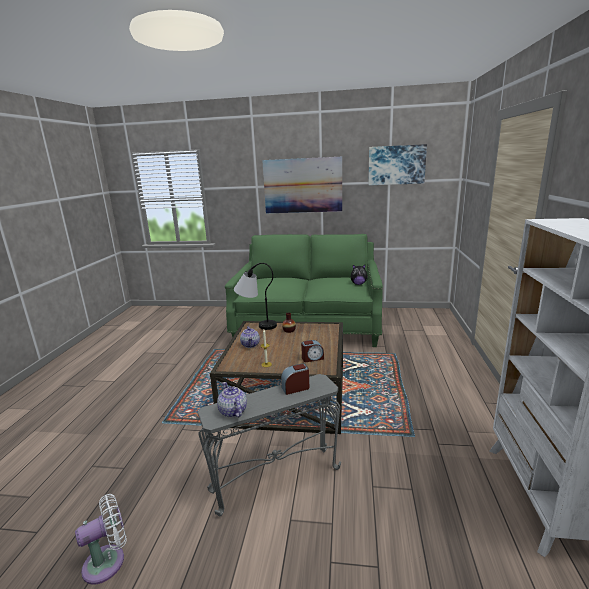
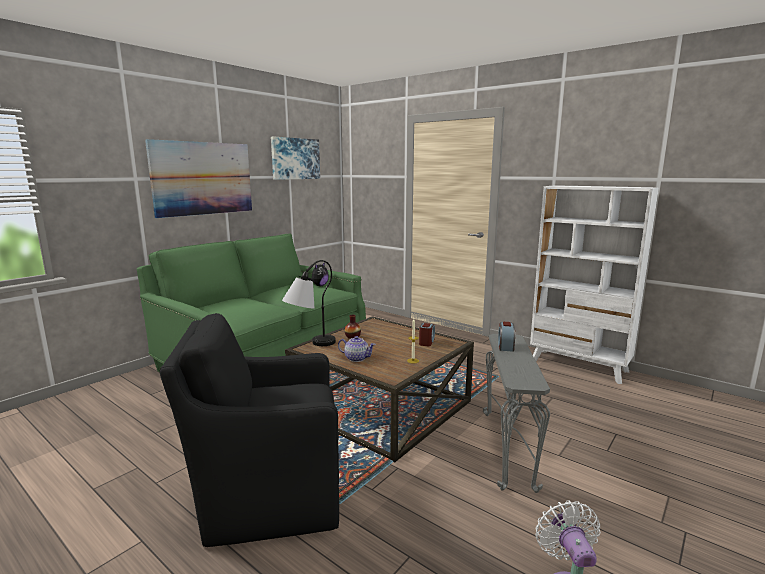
camera: 60 degrees left, 5 degrees down
teapot [217,382,247,418] -> none
none -> black armchair [160,313,339,547]

